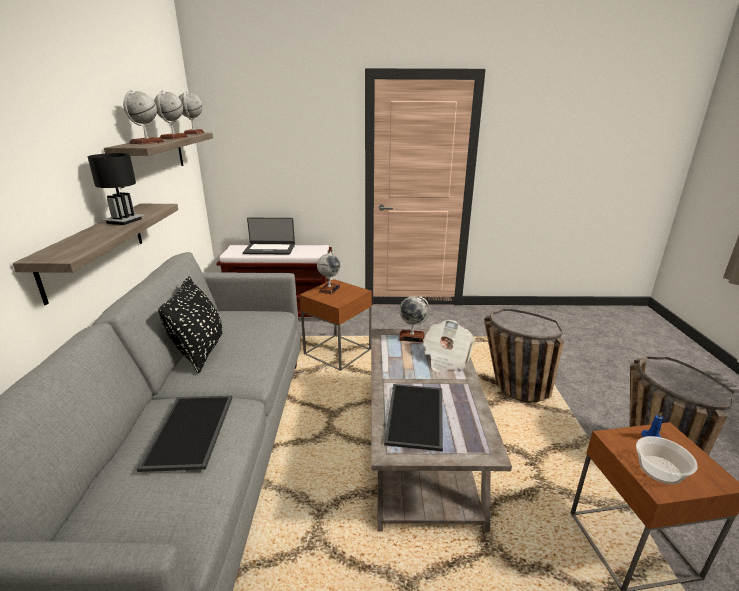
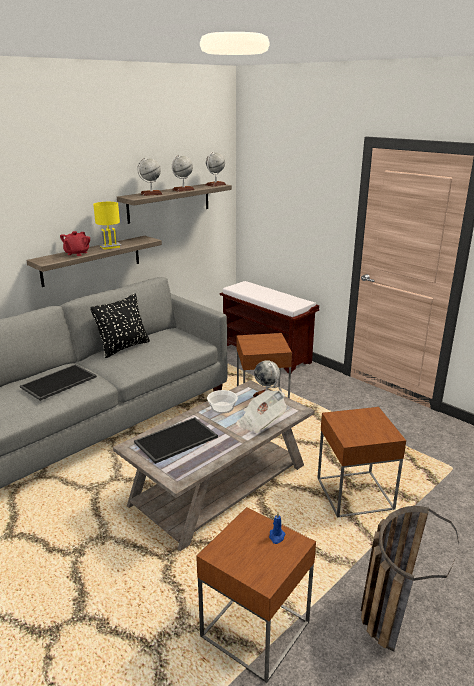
camera: 45 degrees right, 0 degrees up
black table lamp [87,153,144,225] -> yellow table lamp [93,202,121,250]
laptop [243,217,295,255] -> none
globe [317,252,340,294] -> none
basket [484,309,564,402] -> brown side table [317,407,406,518]
bowl [636,436,698,485] -> bowl moved to [207,390,238,414]
none -> red teapot [60,231,90,256]

